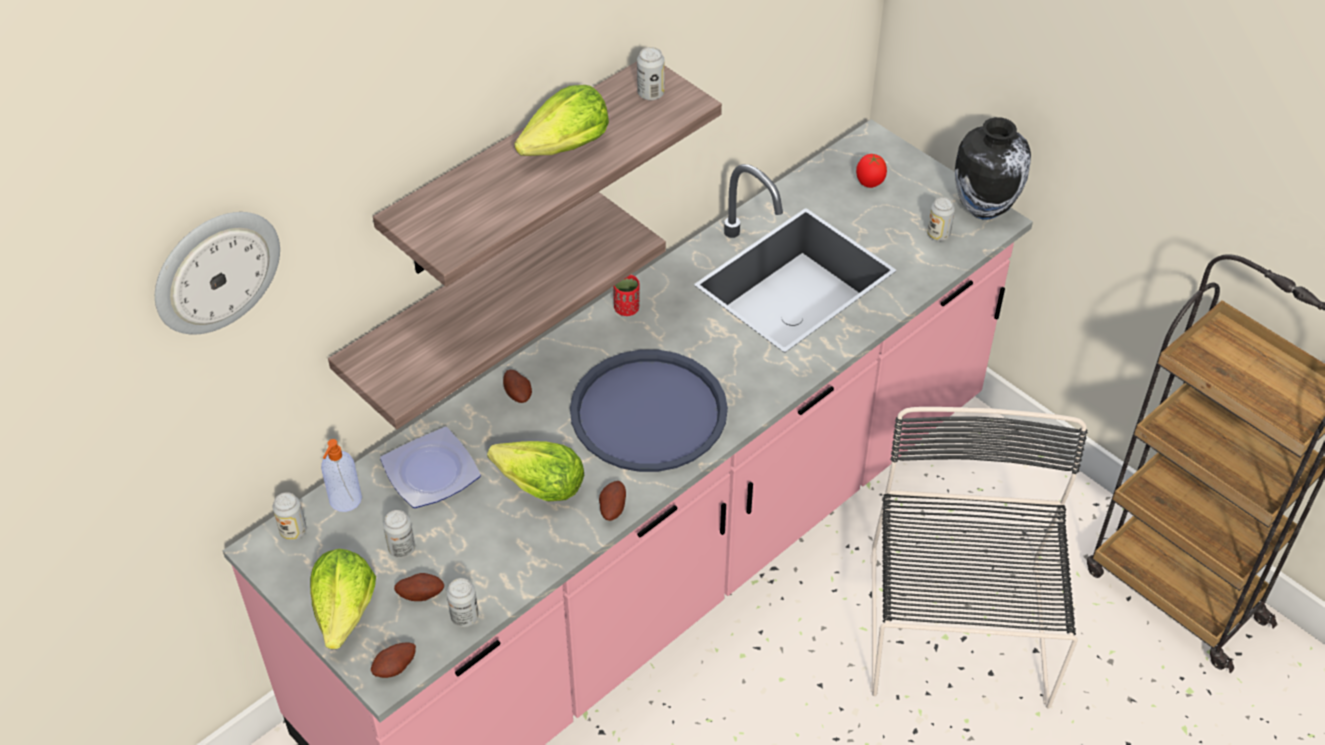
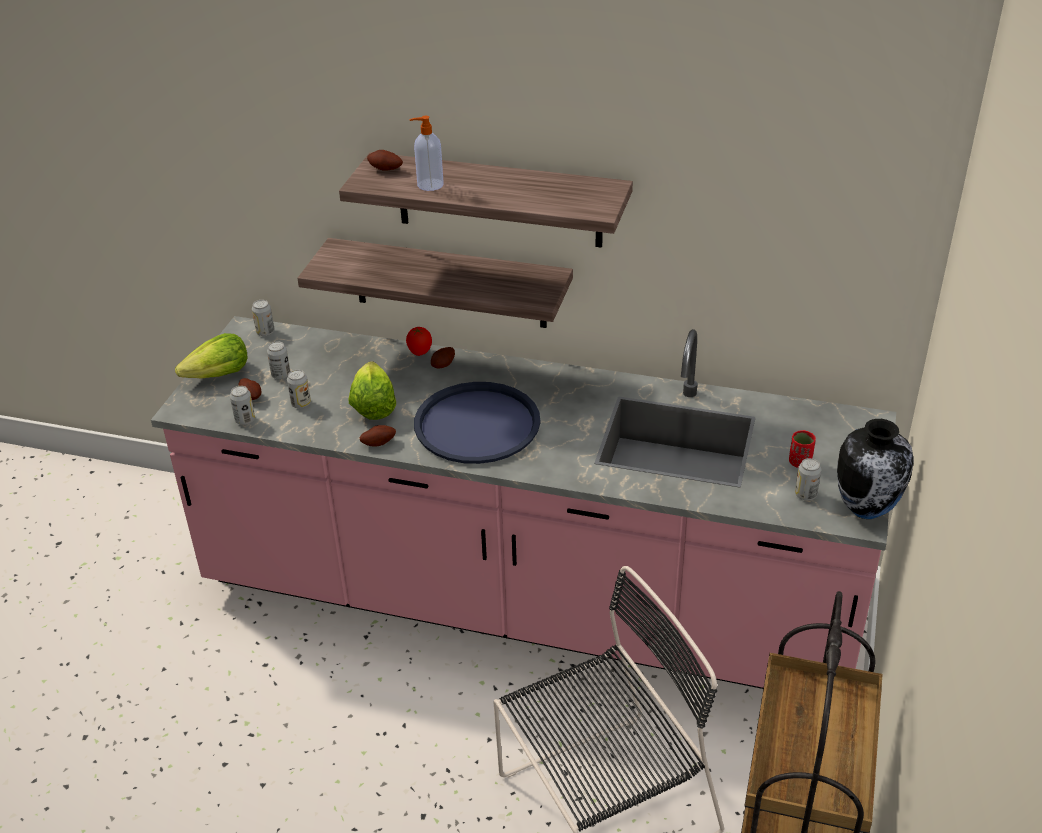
camera: 60 degrees right, 10 degrees down
wall clock [155,212,280,335] -> none
soap dispenser [321,439,362,512] -> soap dispenser moved to [409,116,444,191]
potato [371,642,416,678] -> potato moved to [367,150,403,171]
plate [380,427,481,508] -> none
lettuce [514,85,609,156] -> none
red cup [613,275,640,316] -> red cup moved to [789,430,816,468]
can [637,47,665,100] -> can moved to [287,370,311,409]
tomato [856,154,887,188] -> tomato moved to [406,327,432,356]

